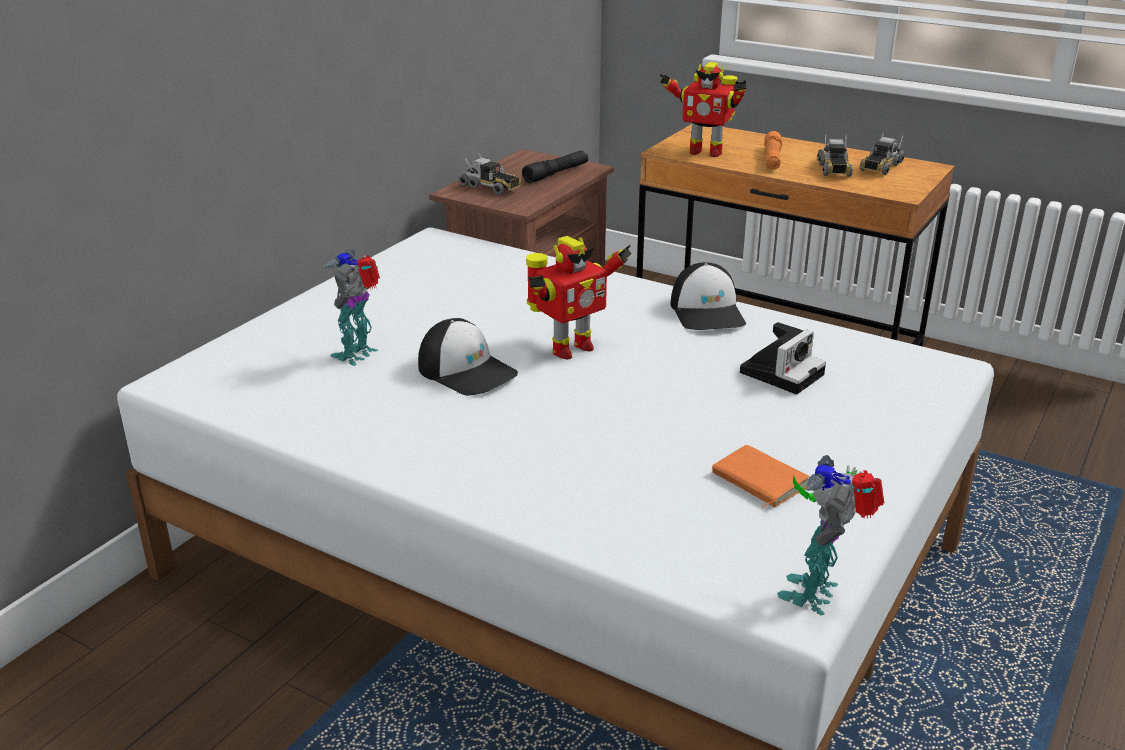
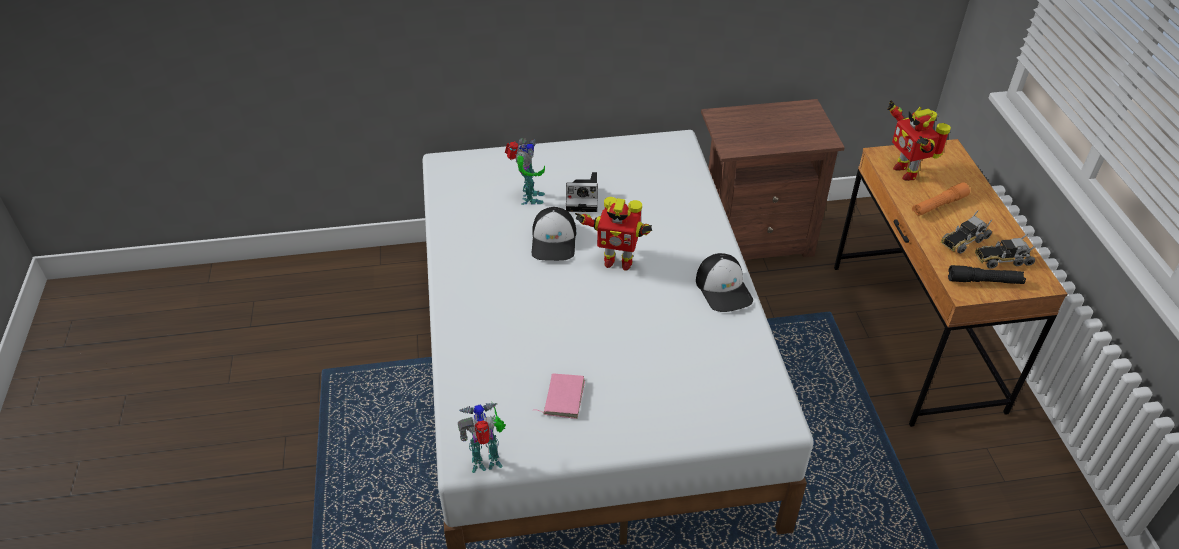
camera: 50 degrees right, 15 degrees up
toy robot [323,249,380,366] -> toy robot turned 105 degrees clockwise [505,138,545,205]
toy truck [459,153,521,195] -> none
black flashlight [522,151,588,183] -> black flashlight moved to [948,265,1026,284]
cap [671,262,746,330] -> cap turned 60 degrees counterclockwise [696,253,753,312]
orange book [712,445,809,509] -> pink book [534,373,585,419]
camera [740,322,826,394] -> camera moved to [566,172,598,212]

